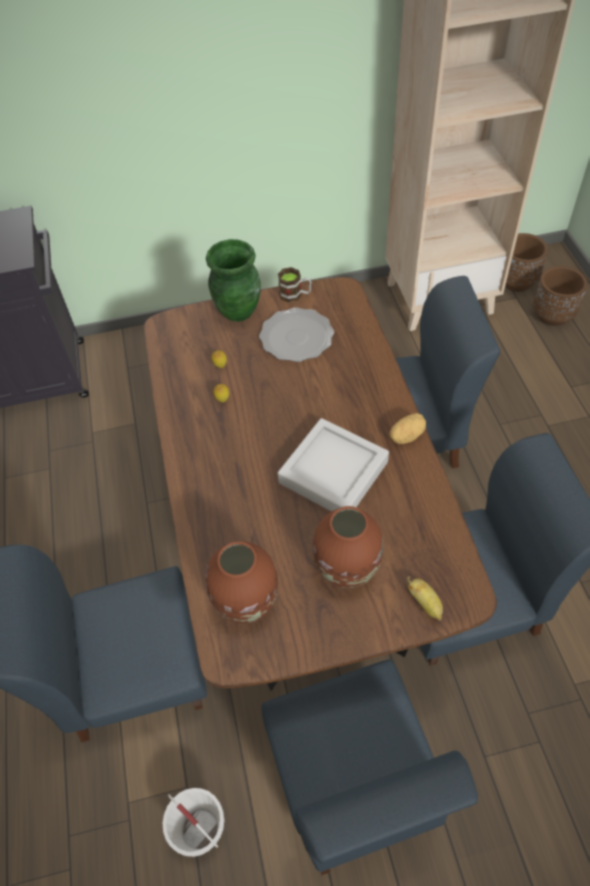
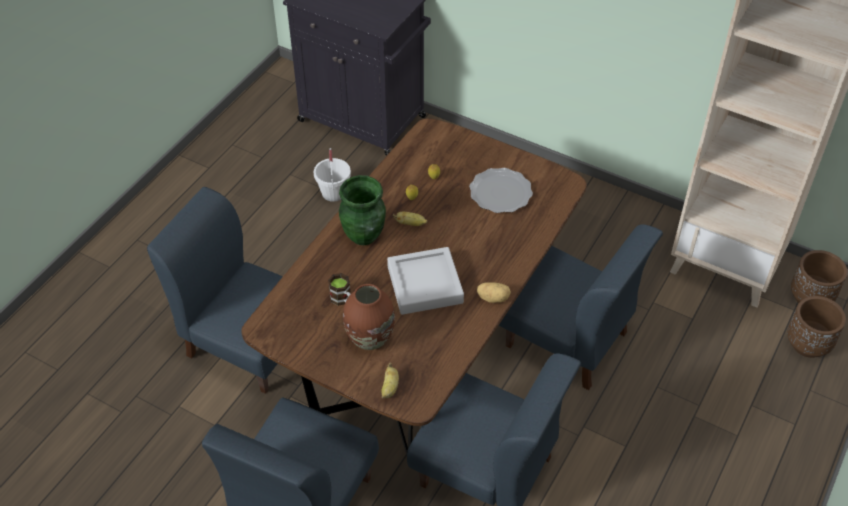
camera: 40 degrees right, 5 degrees down
white bucket [163,788,224,857] -> white bucket moved to [314,148,351,202]
green vase [206,239,261,322] -> green vase moved to [339,175,386,245]
brown vase [206,541,278,623] -> none
mug [278,267,311,302] -> mug moved to [328,273,351,306]
none -> banana [393,212,427,226]

